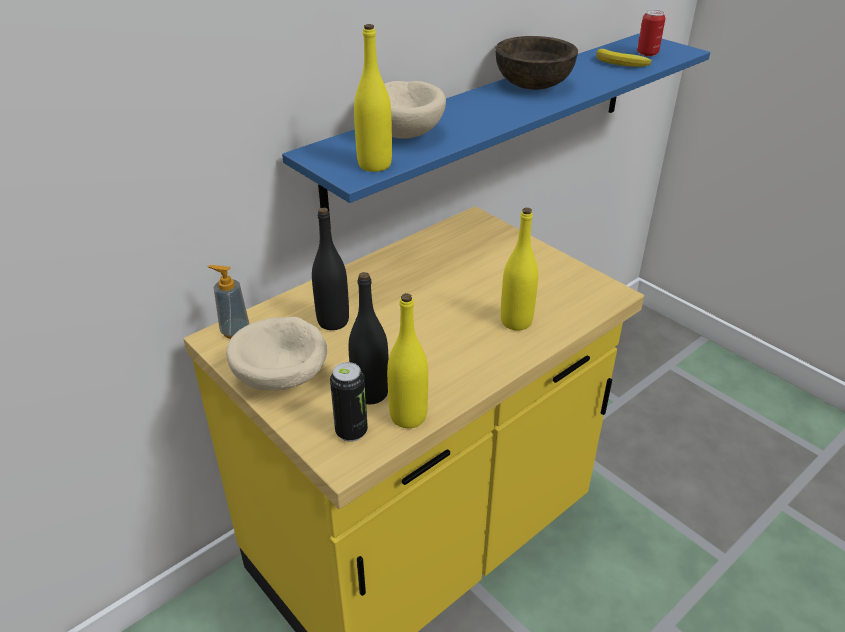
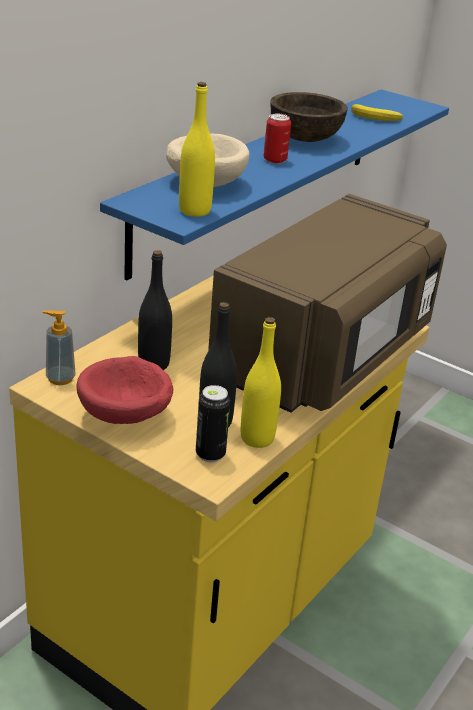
camera: 15 degrees left, 5 degrees down
beige bowl [226,317,327,391] -> red bowl [76,356,173,424]
yellow bottle [501,208,538,331] -> brown microwave [208,194,447,413]
can [637,10,665,56] -> can moved to [263,113,291,164]

